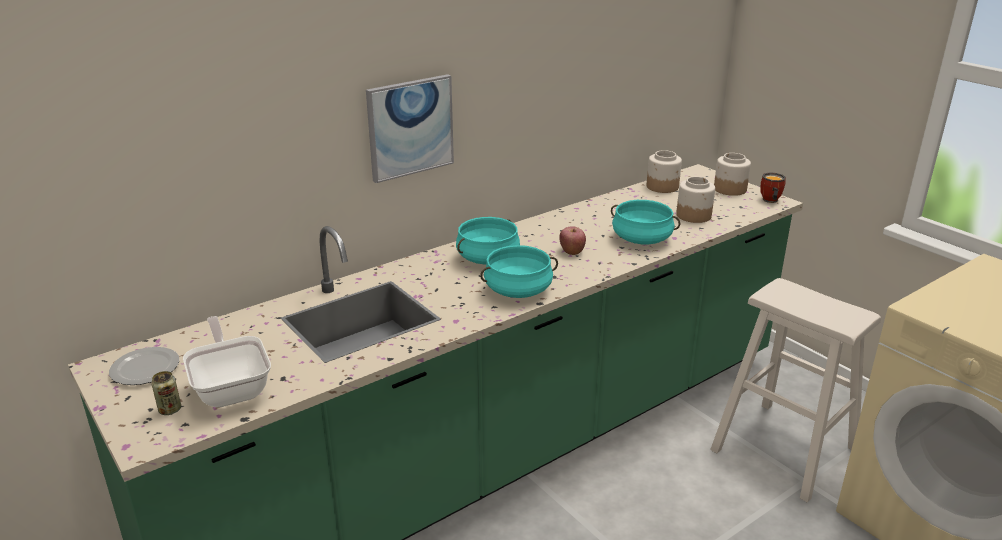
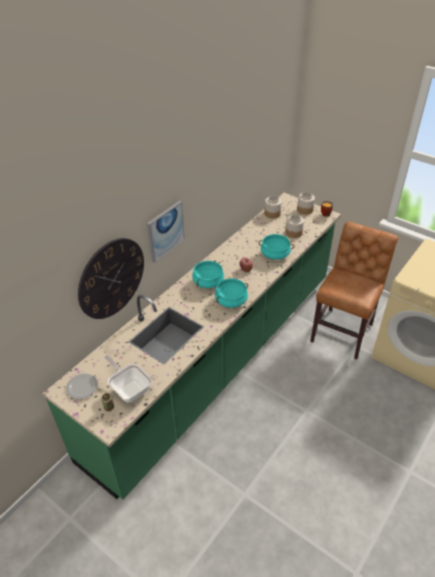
camera: 15 degrees left, 15 degrees up
beige stool [710,278,881,502] -> brown chair [310,222,398,359]
none -> wall clock [78,238,144,319]

